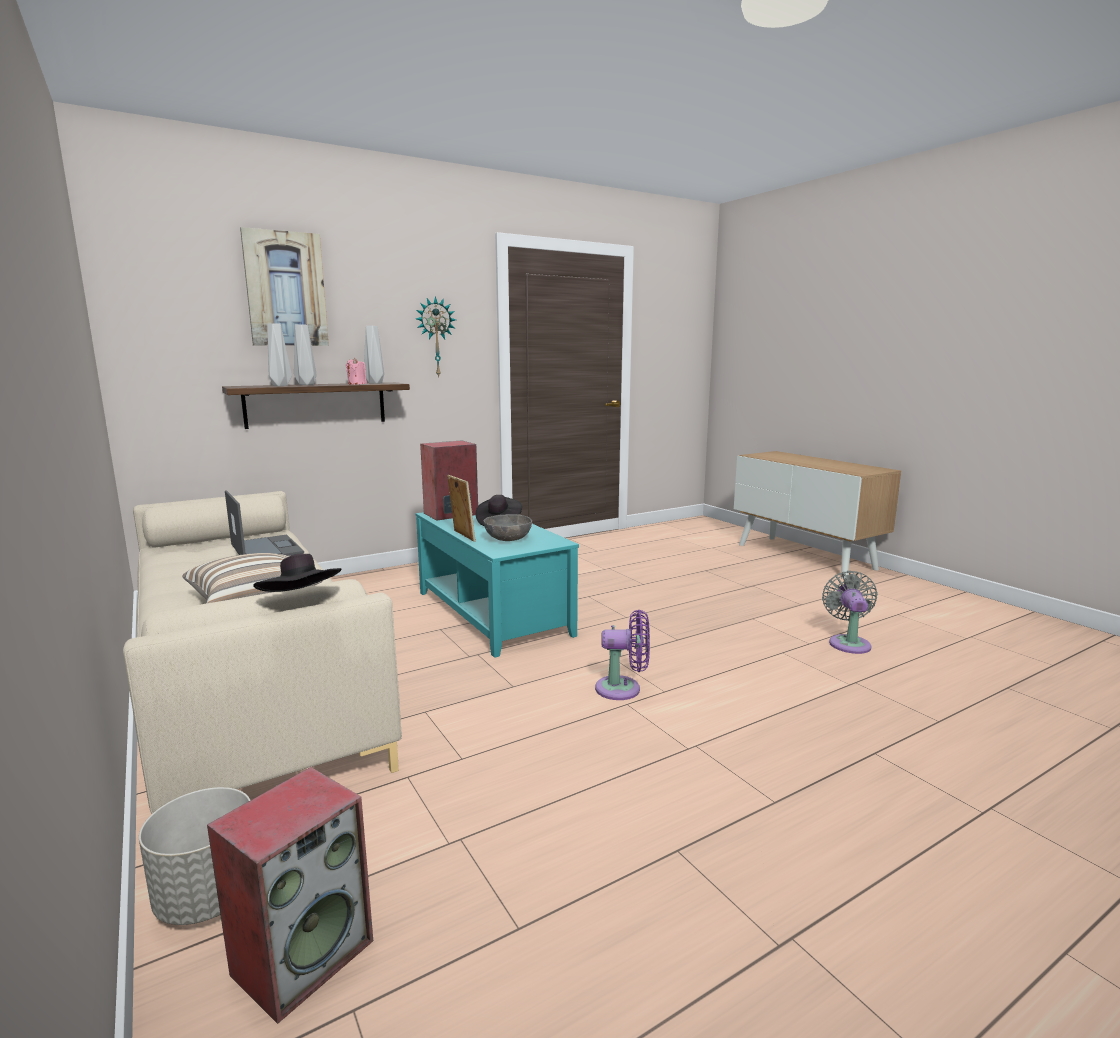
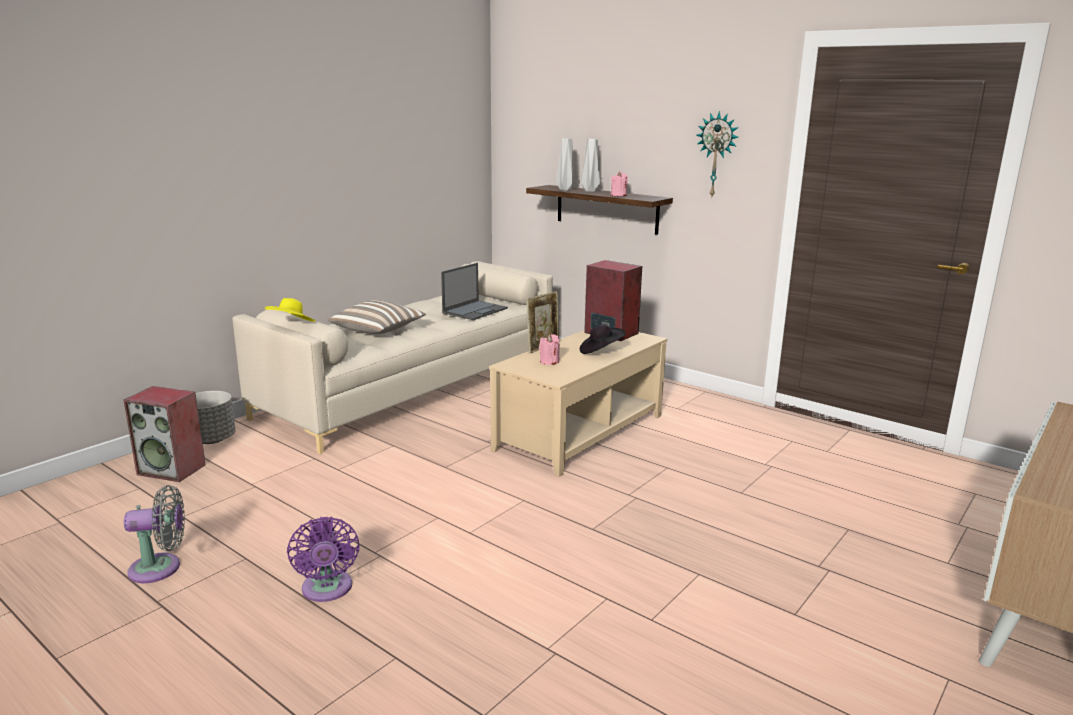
camera: 70 degrees right, 5 degrees up
picture [240,227,329,346] -> none
black hat [253,554,342,592] -> yellow hat [265,298,316,322]
grey vase [364,326,384,384] -> none
turquoise coffee table [416,505,579,658] -> beige coffee table [489,330,667,477]
grey bowl [483,514,532,541] -> pink candle [539,334,560,365]
purple fan [595,610,650,700] -> purple fan moved to [287,517,360,602]
grey fan [822,571,878,654] -> grey fan moved to [124,485,185,583]

